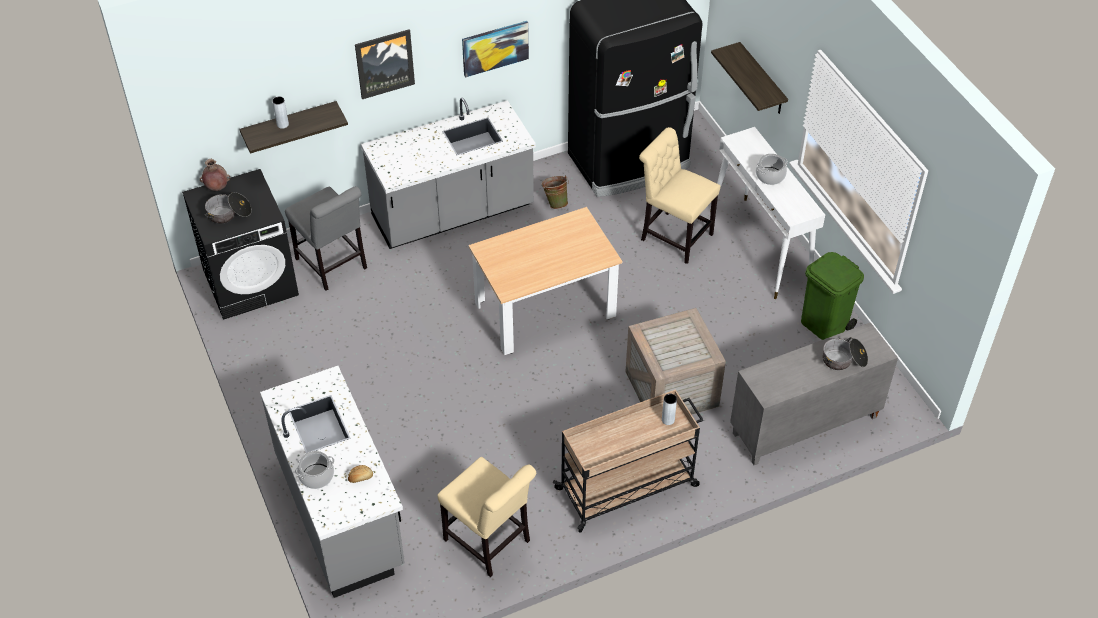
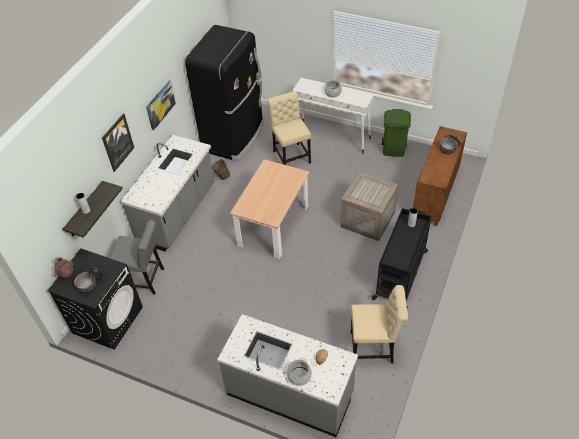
camera: 40 degrees left, 0 degrees up
beige cart [553,389,703,533] -> black cart [371,208,432,308]
beige chair [639,127,720,264] -> beige chair turned 75 degrees clockwise [267,91,311,165]
shelf [711,42,788,114] -> none
grey cabinet [730,322,898,465] -> brown cabinet [413,126,467,226]

